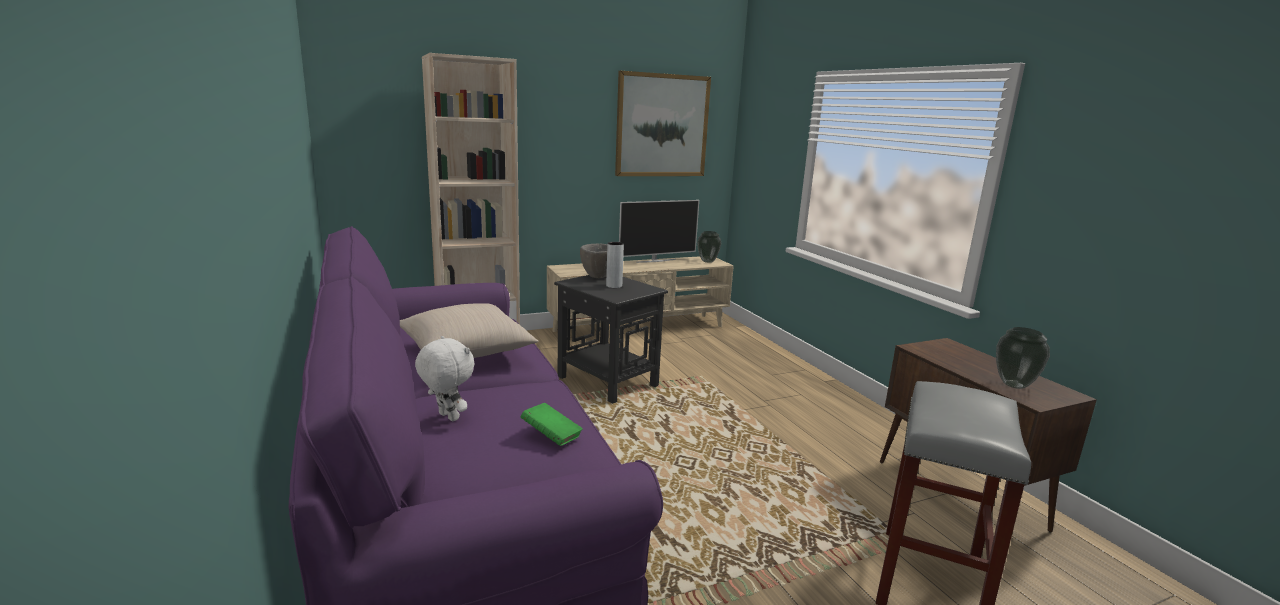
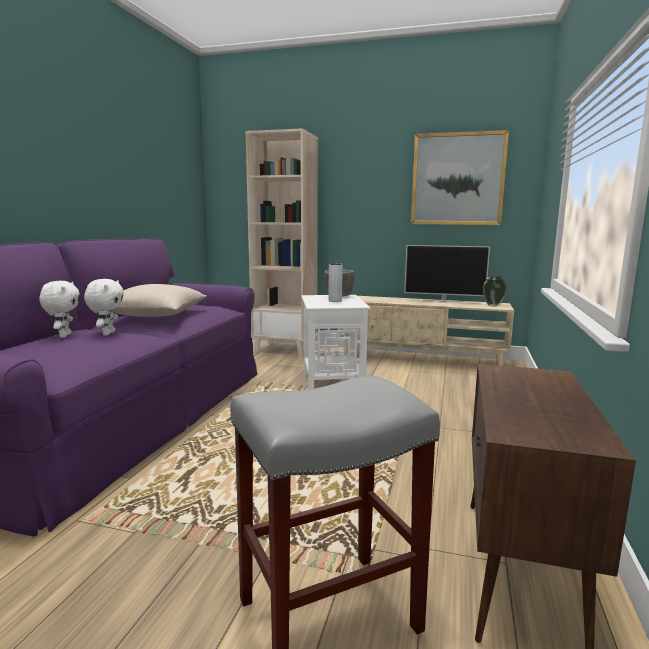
camera: 40 degrees right, 5 degrees down
green book [521,403,583,446] -> none
black side table [554,275,668,404] -> white side table [301,295,371,390]
vase [996,327,1050,389] -> none
none -> white plush toy [84,279,124,336]

